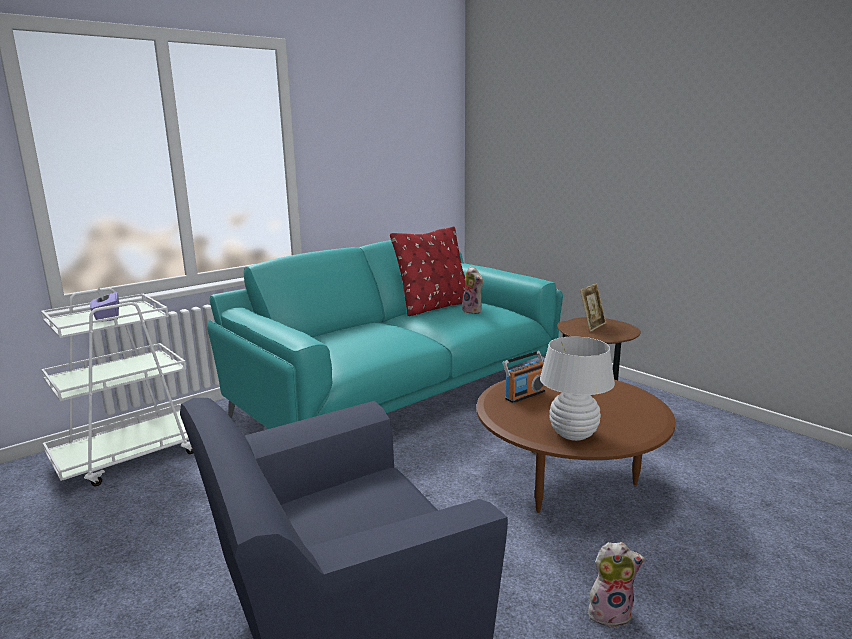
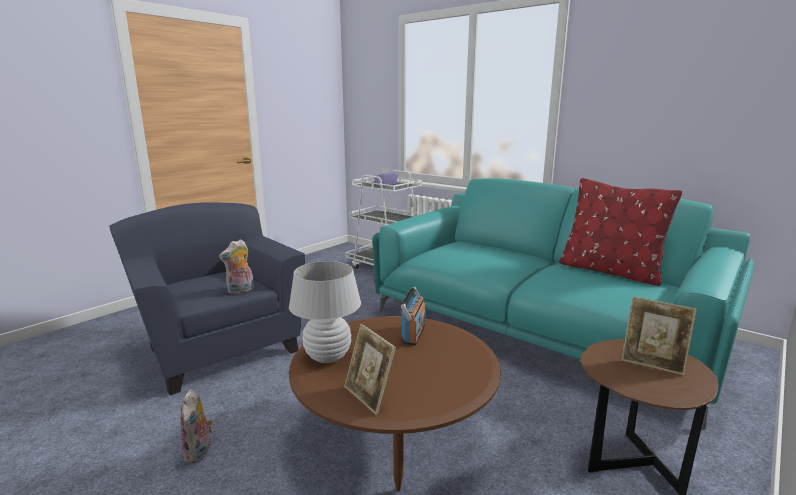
camera: 80 degrees right, 0 degrees up
plush toy [462,266,483,314] -> plush toy moved to [219,239,254,294]
radio [503,351,545,403] -> radio turned 120 degrees counterclockwise [400,287,426,345]
none -> picture frame [344,324,396,415]

